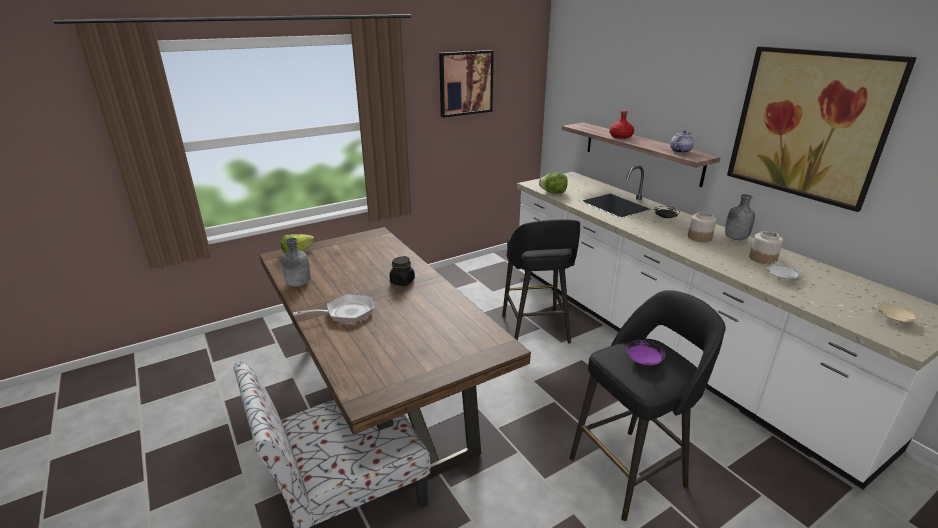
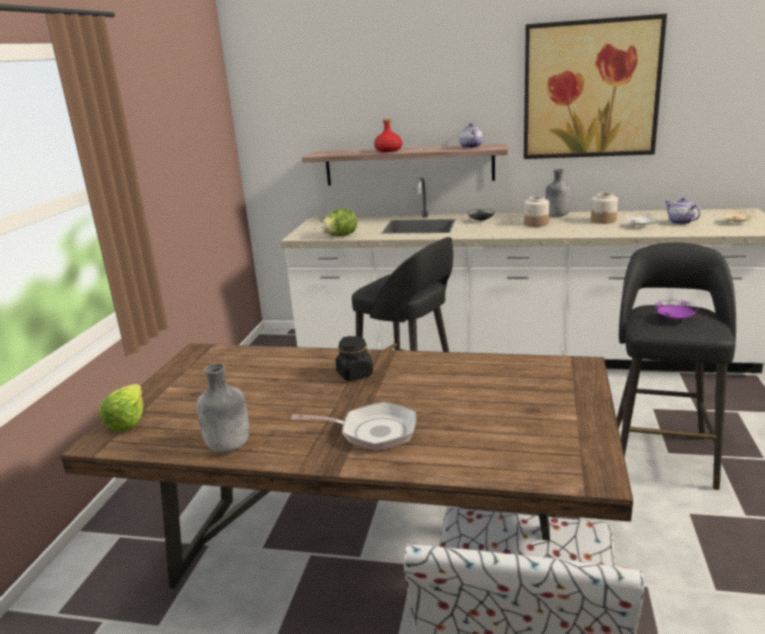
camera: 45 degrees left, 5 degrees down
frying pan [293,294,375,323] -> frying pan turned 75 degrees clockwise [291,402,416,452]
picture [439,50,494,118] -> none
none -> teapot [665,198,701,224]

